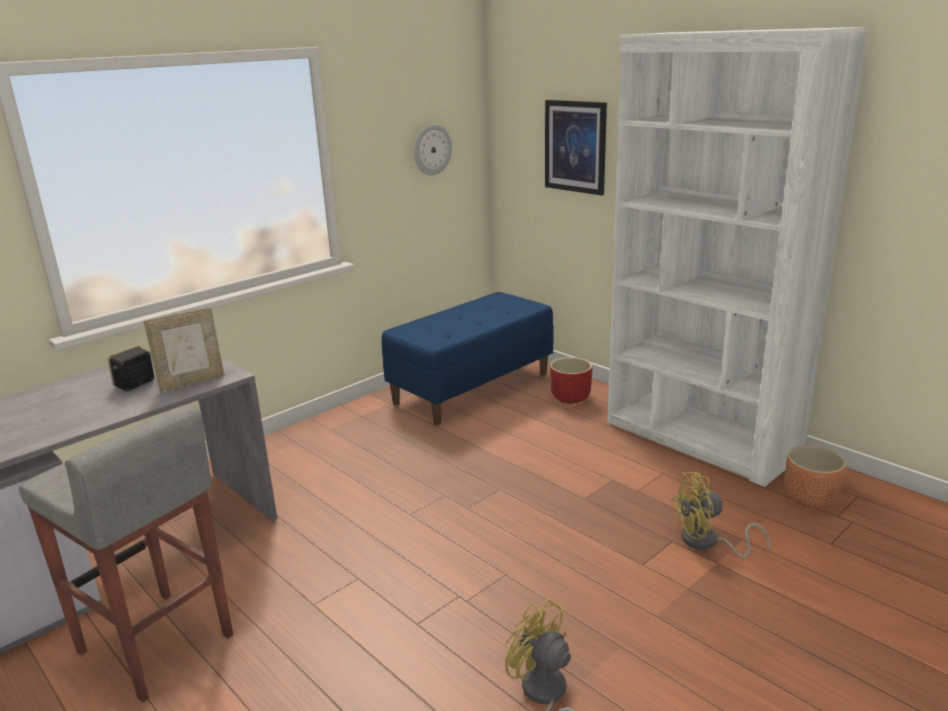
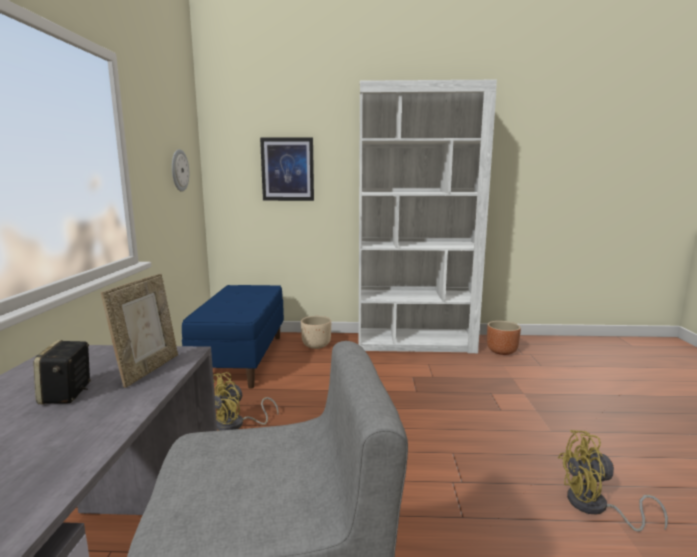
camera: 45 degrees left, 10 degrees down
red planter [550,357,592,404] -> beige planter [301,316,331,349]
yellow fan [671,472,770,558] -> yellow fan moved to [213,372,279,431]

